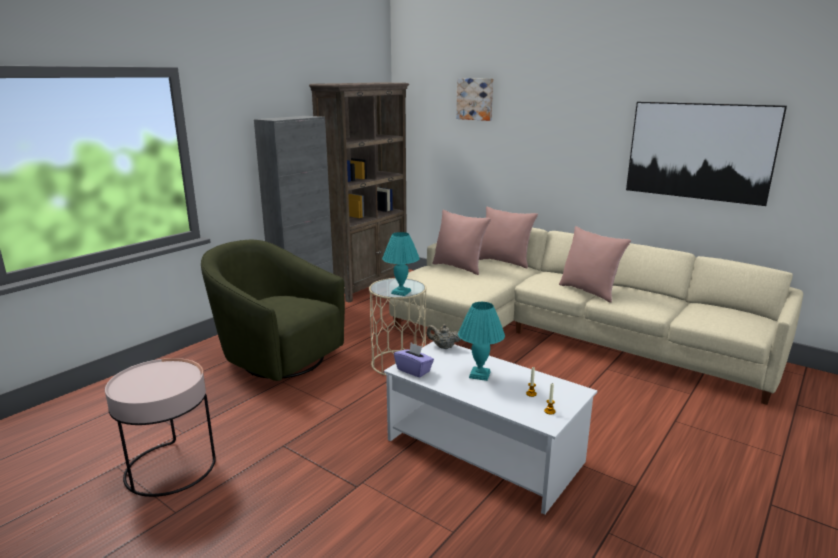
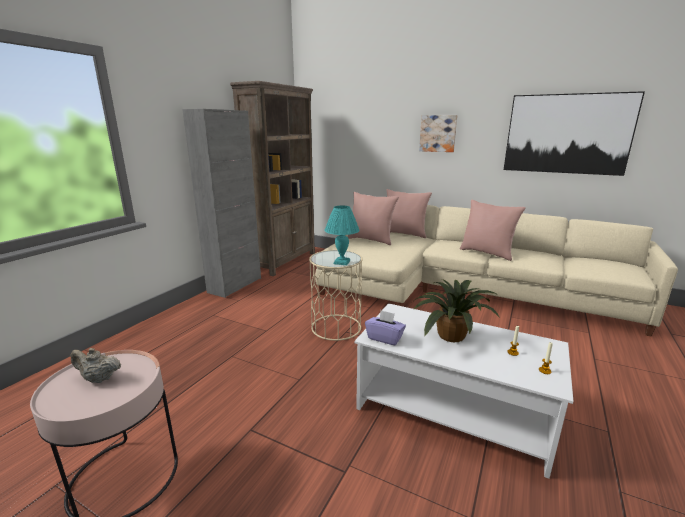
camera: 10 degrees left, 0 degrees up
green armchair [201,240,345,381] -> none
beige teapot [426,324,461,349] -> beige teapot moved to [70,348,121,383]
picture [456,78,493,121] -> picture moved to [419,115,458,152]
turquoise table lamp [458,302,505,381] -> potted plant [413,279,500,342]

